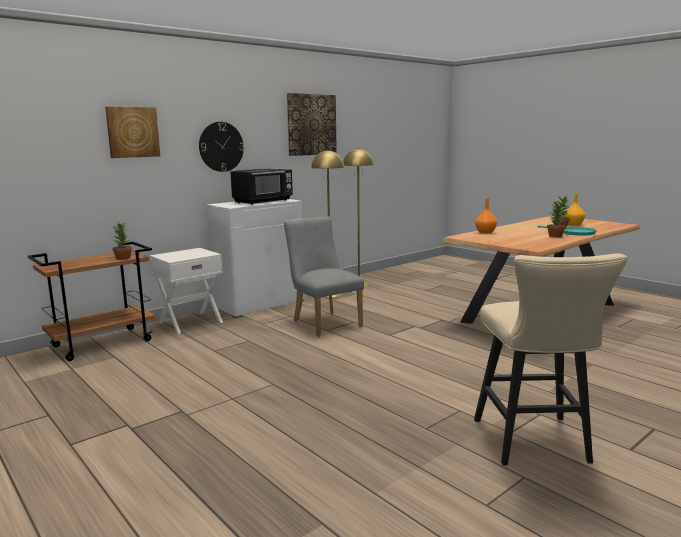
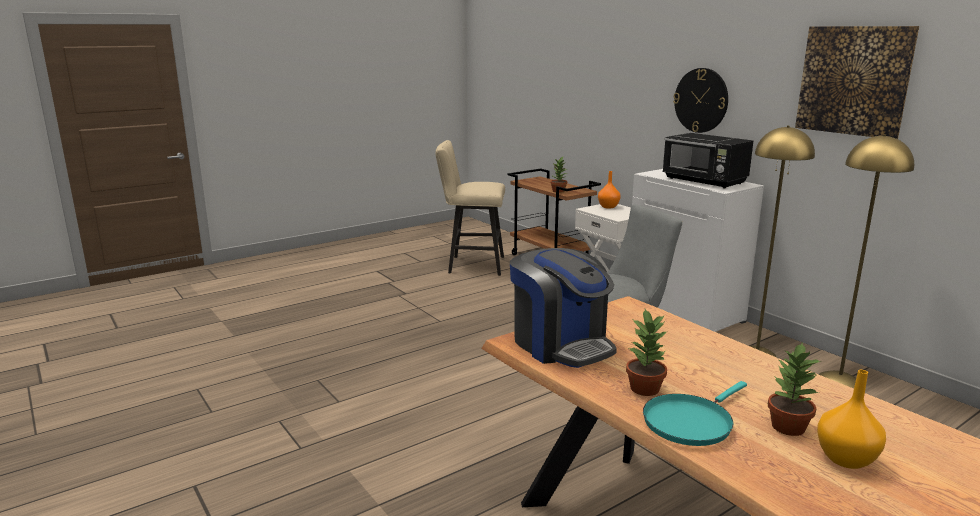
camera: 95 degrees right, 5 degrees up
picture [105,107,160,158] -> none
beige stool [474,253,627,465] -> beige stool moved to [435,140,505,276]
orange vase [475,198,497,234] -> orange vase moved to [598,171,621,209]
none -> coffee machine [510,248,617,368]

